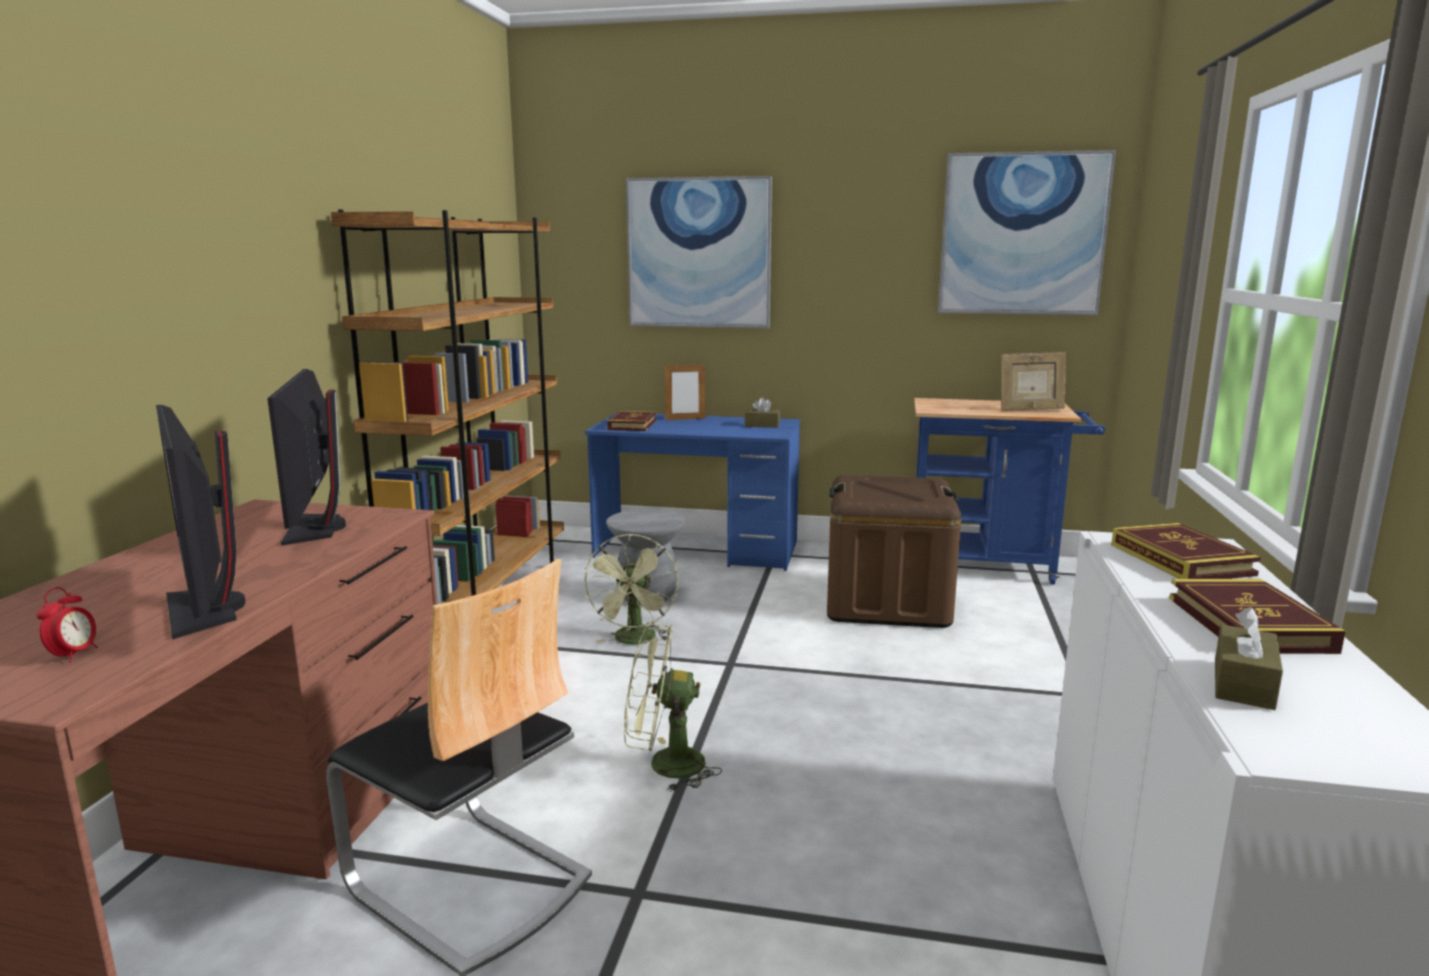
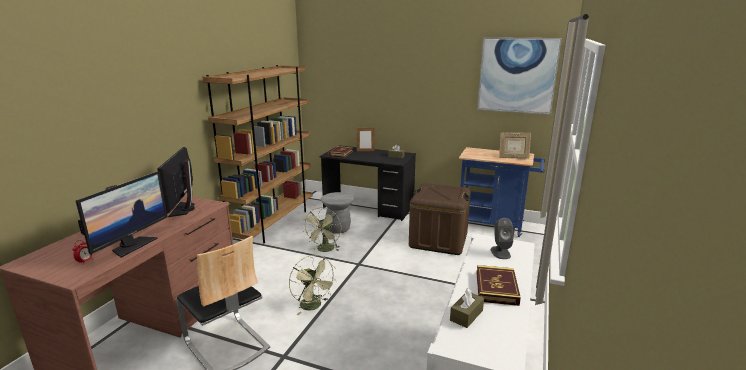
camera: 10 degrees right, 5 degrees up
monitor [156,405,245,639] -> monitor turned 135 degrees counterclockwise [76,171,167,258]
blue desk [585,413,800,571] -> black desk [320,145,416,221]
green fan [624,623,722,792] -> green fan turned 135 degrees counterclockwise [289,255,337,315]
picture [626,176,772,328] -> none
book [1111,523,1261,579] -> grey speaker [491,218,513,259]

